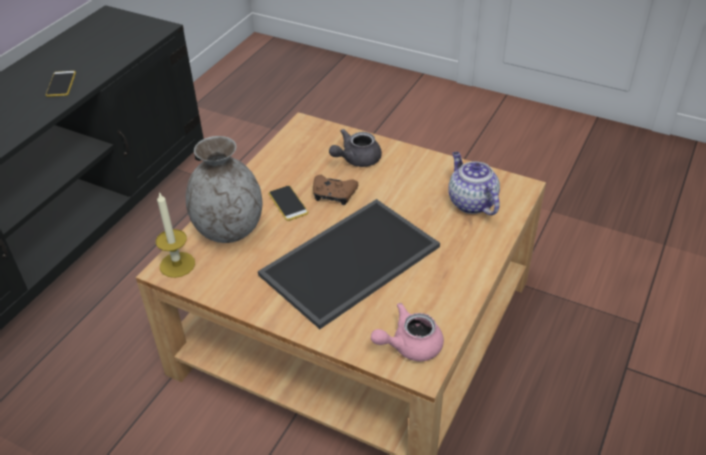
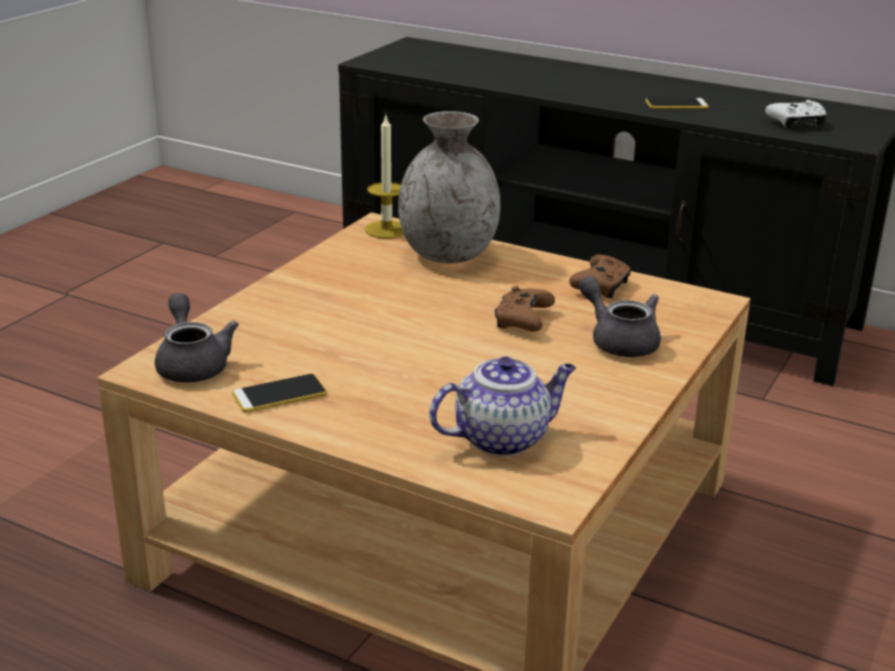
camera: 90 degrees right, 15 degrees down
tray [258,199,440,329] -> none
phone [269,186,308,221] -> phone moved to [232,374,327,413]
pink teapot [371,303,444,361] -> grey teapot [155,293,239,383]
none -> brown game controller [569,254,631,298]
none -> white game controller [765,100,827,129]

